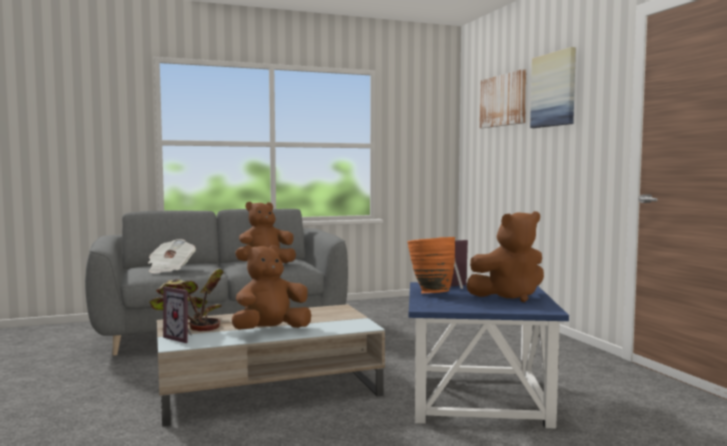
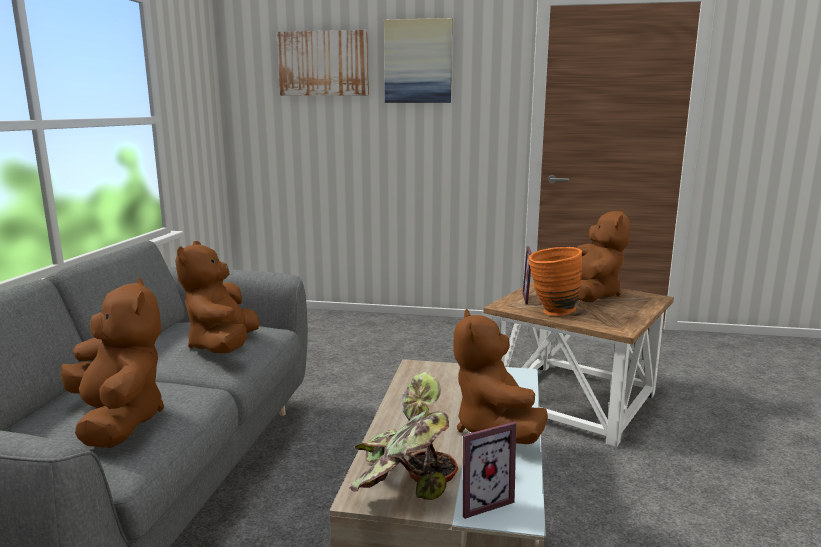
camera: 60 degrees left, 10 degrees up
newspaper [148,239,196,273] -> brown plush toy [61,277,164,448]
blue side table [409,282,569,429] -> brown side table [483,281,674,447]

